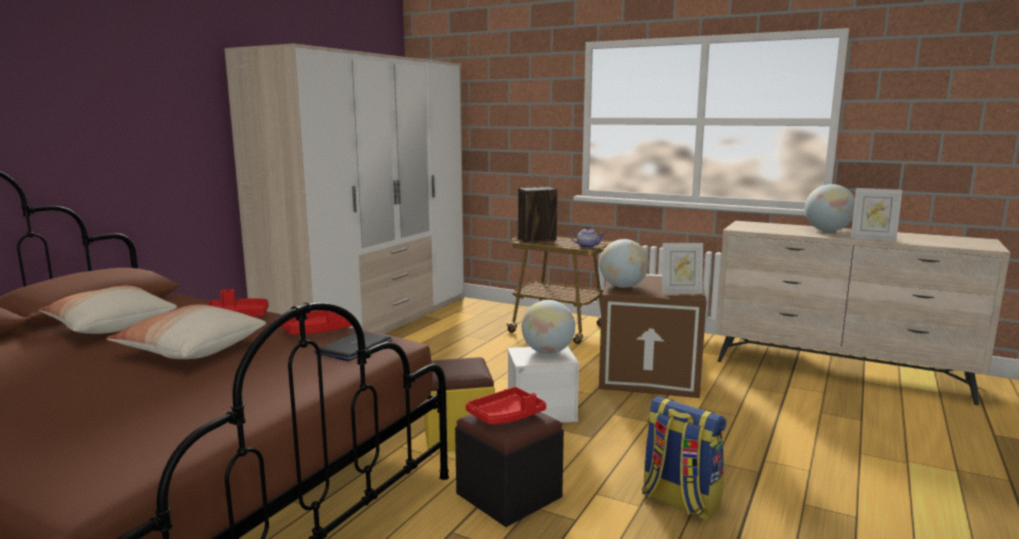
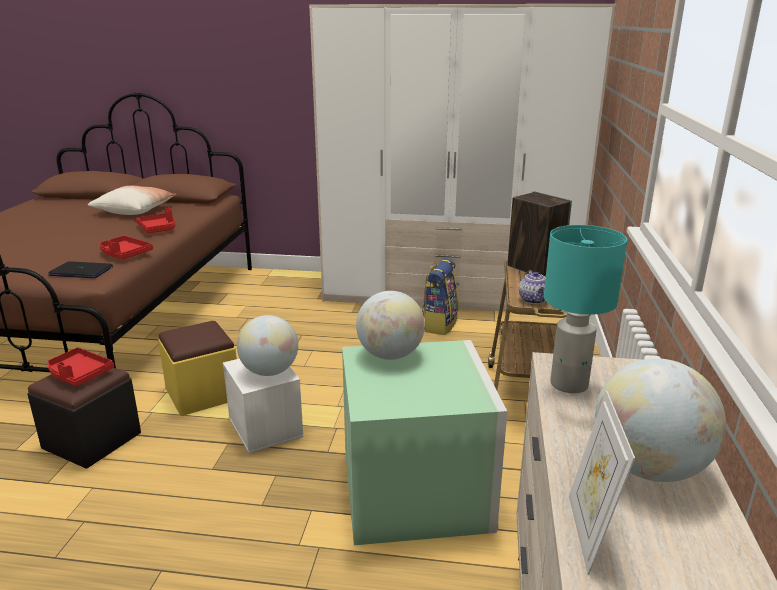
camera: 70 degrees right, 10 degrees up
pillow [106,304,266,359] -> none
brown storage box [599,274,707,398] -> green storage box [342,340,507,545]
backpack [642,396,726,521] -> backpack moved to [422,258,459,335]
picture frame [662,243,703,294] -> none
none -> turquoise table lamp [544,225,627,393]

